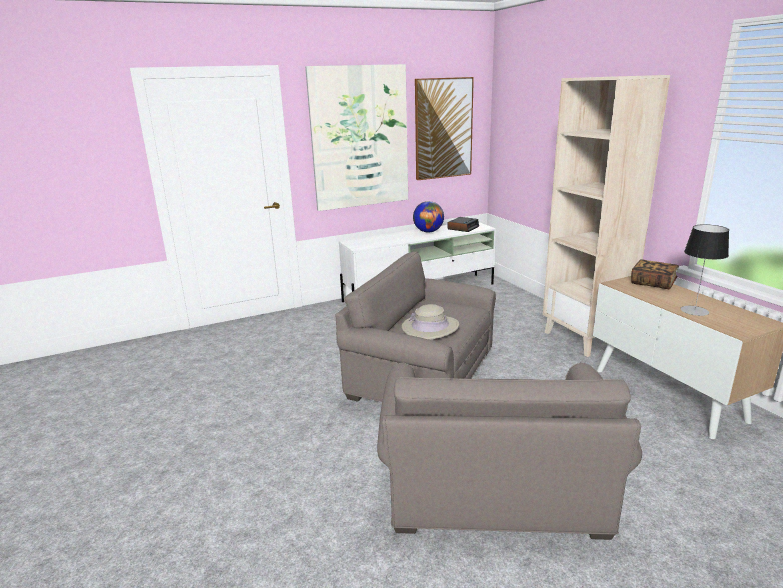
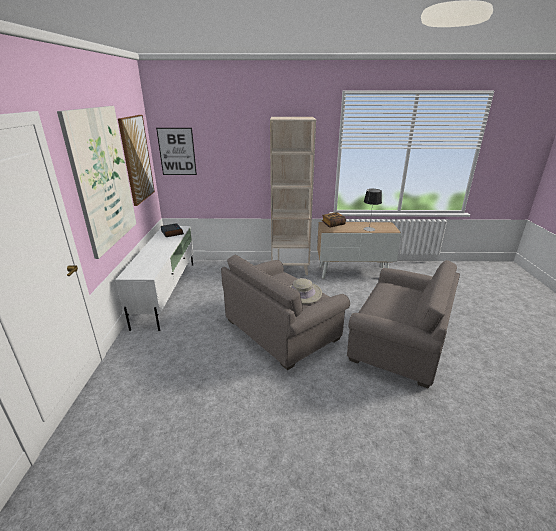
camera: 65 degrees left, 5 degrees up
globe [413,201,444,232] -> none
none -> picture [156,128,197,175]

